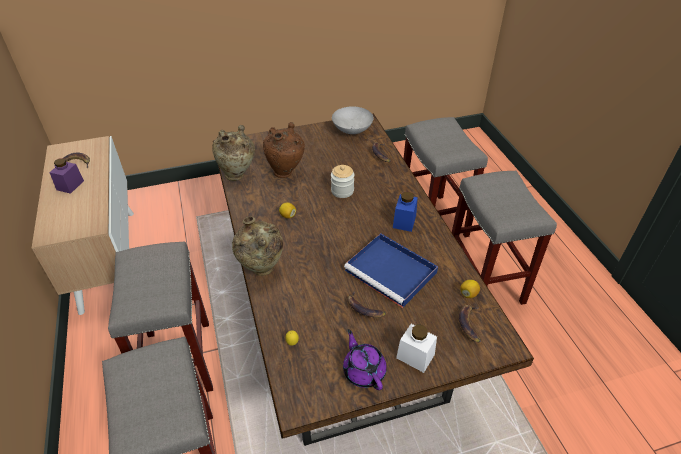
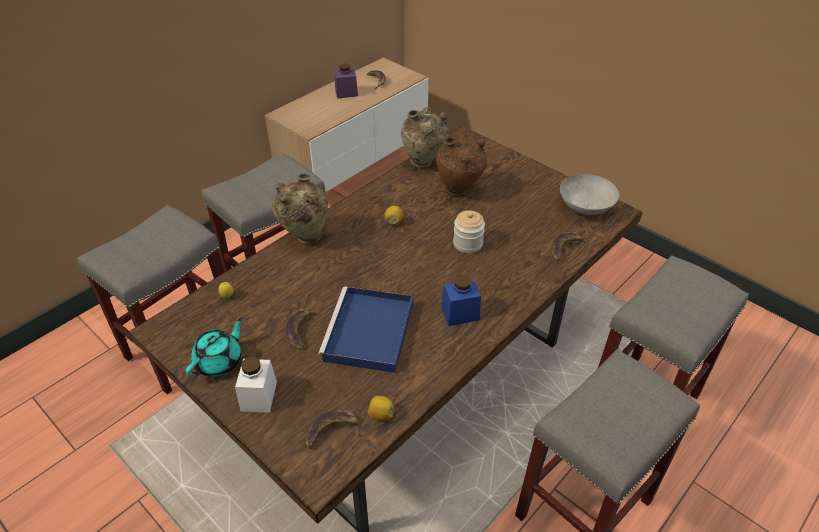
camera: 60 degrees right, 0 degrees up
purple teapot [343,329,387,390] -> turquoise teapot [186,317,243,377]

